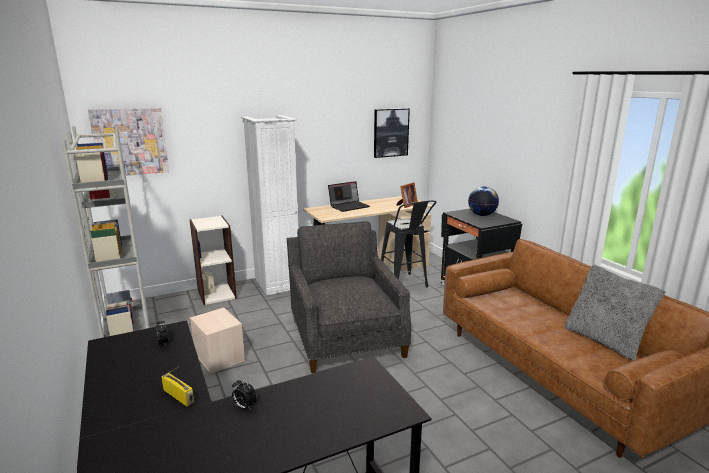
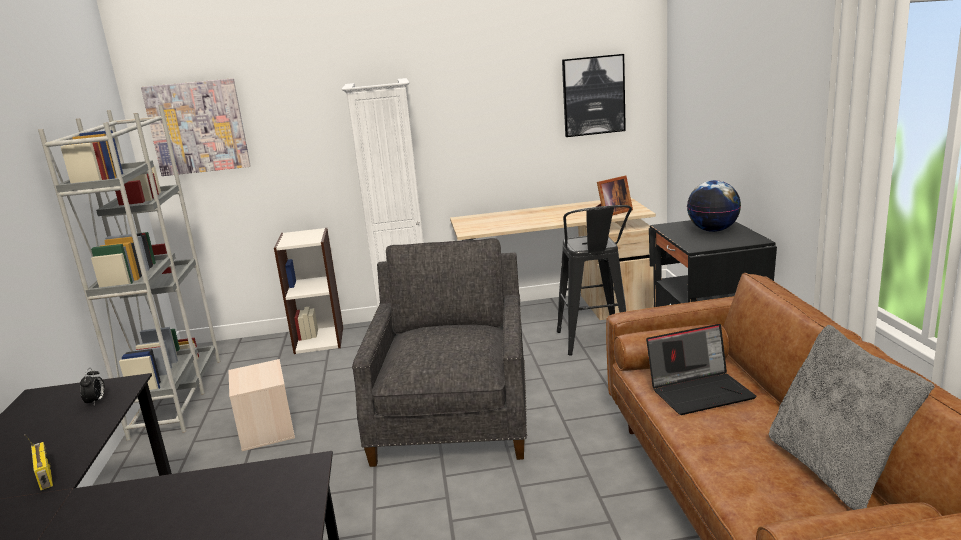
camera: 20 degrees right, 0 degrees up
alarm clock [232,378,257,410] -> none
laptop [328,181,370,212] -> laptop moved to [646,324,757,415]

